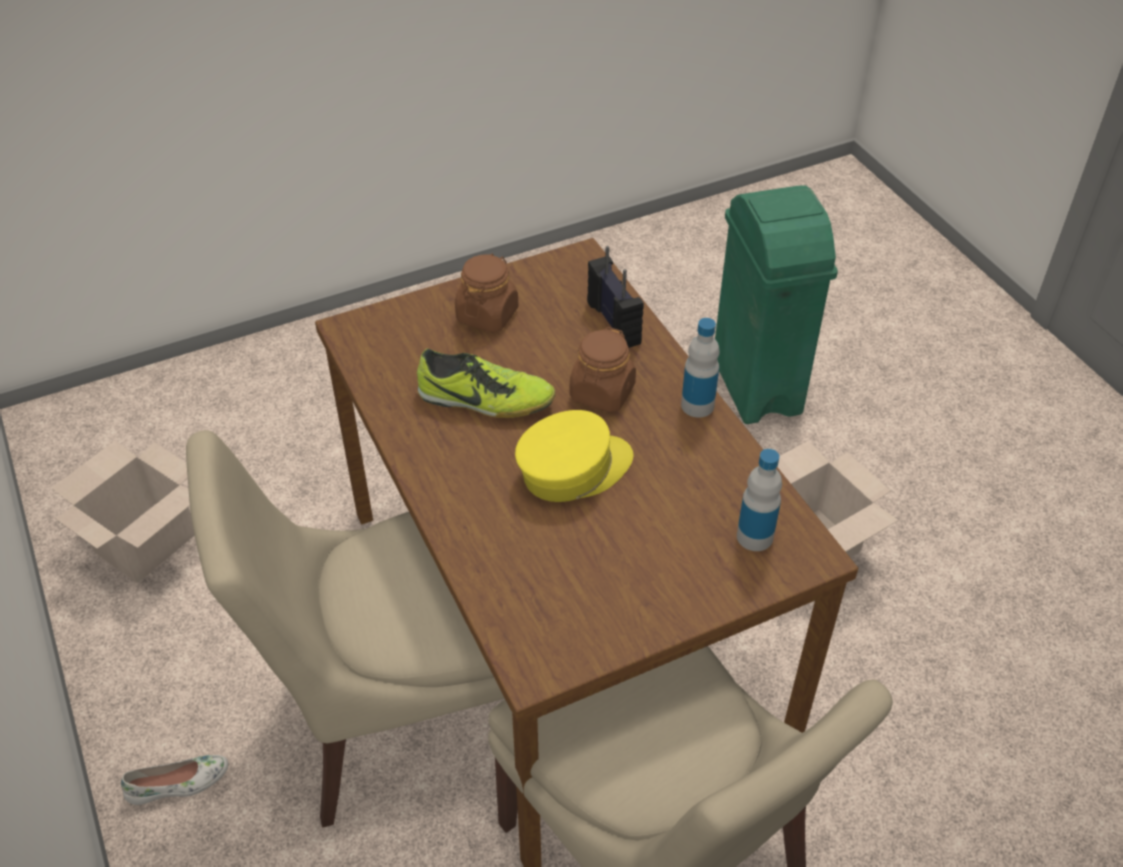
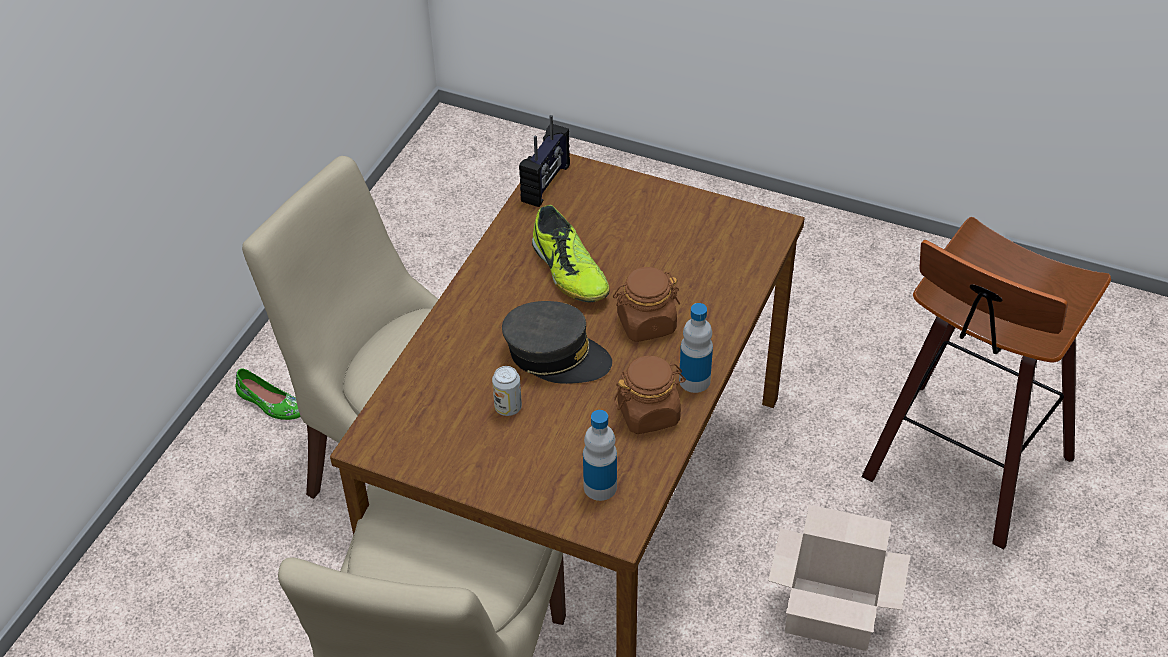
camera: 50 degrees right, 0 degrees up
cardboard box [51,441,194,583] -> none
white shoe [121,755,228,805] -> green shoe [235,368,301,420]
brown jar [455,254,518,332] -> brown jar moved to [614,355,686,434]
yellow cap [515,410,633,502] -> grey cap [502,301,612,384]
radio [587,246,644,348] -> radio moved to [519,115,570,207]
green trash can [715,185,838,424] -> stool [861,217,1111,550]
none -> can [492,366,522,416]

